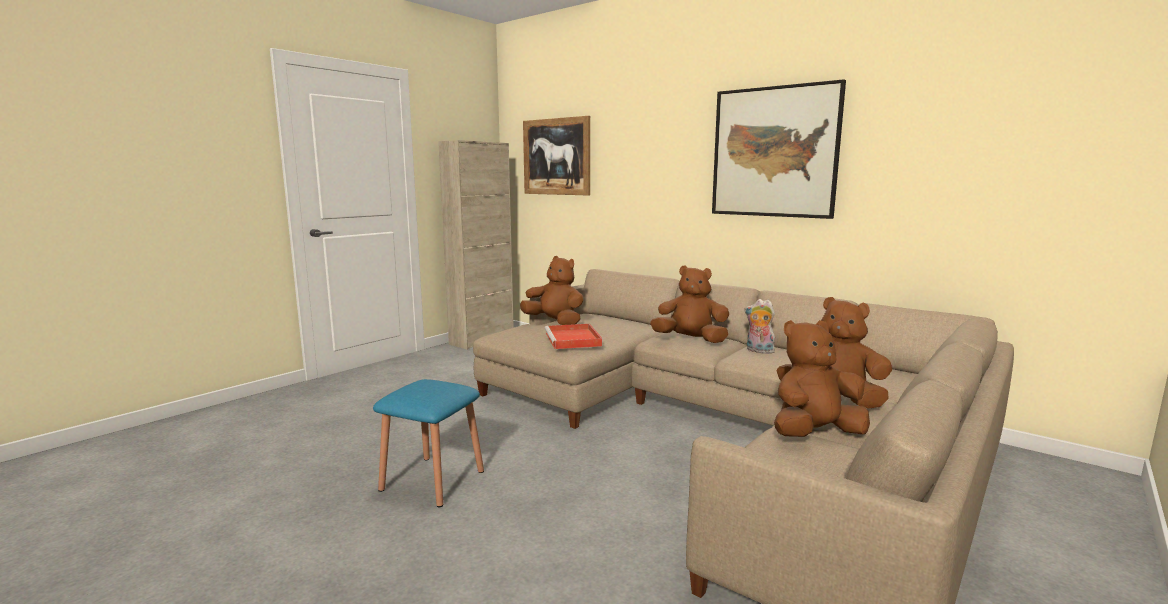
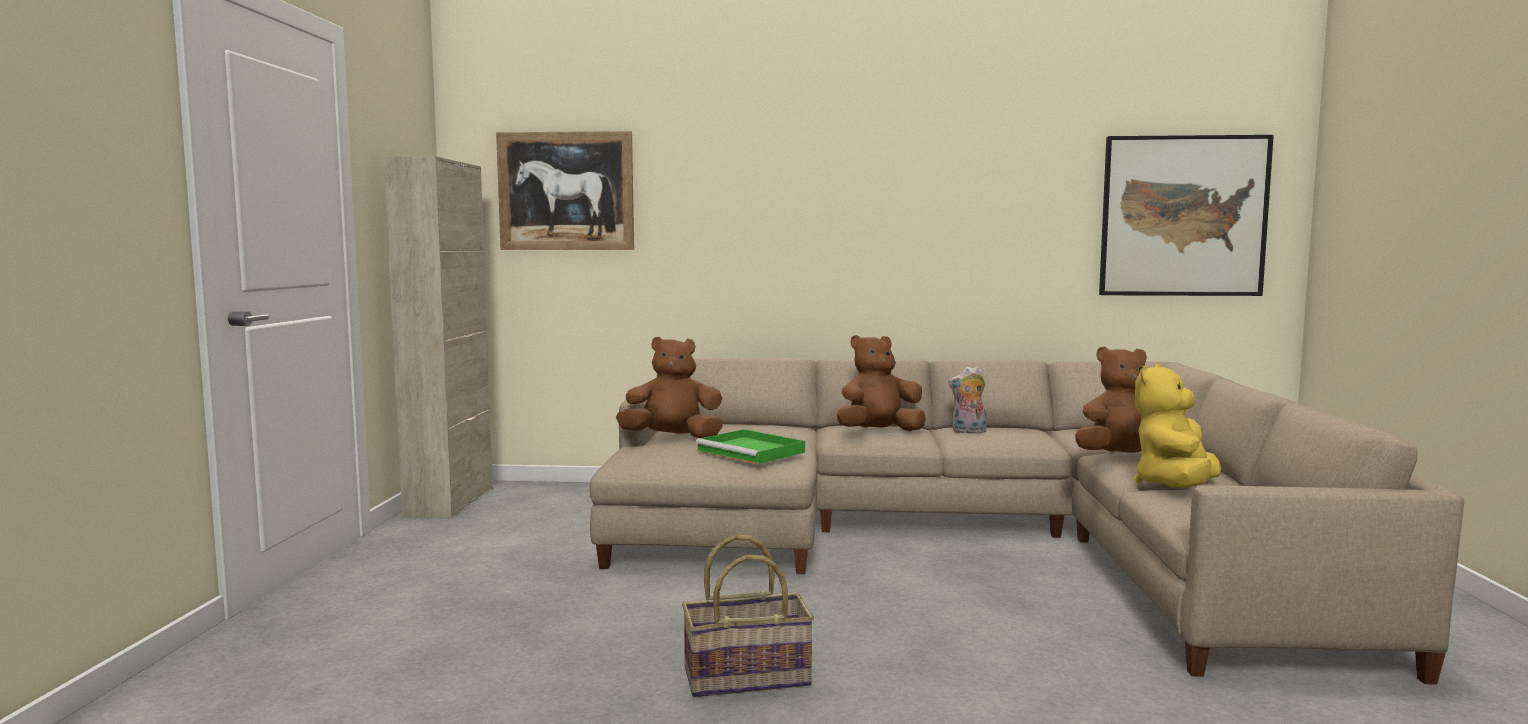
camera: 35 degrees left, 5 degrees down
blue stool [373,379,484,507] -> basket [682,534,814,697]
red tray [545,324,602,349] -> green tray [696,429,805,464]
picture [712,79,846,219] -> picture moved to [1099,135,1274,296]
brown plush toy [774,320,870,437] -> yellow plush toy [1135,364,1221,487]

